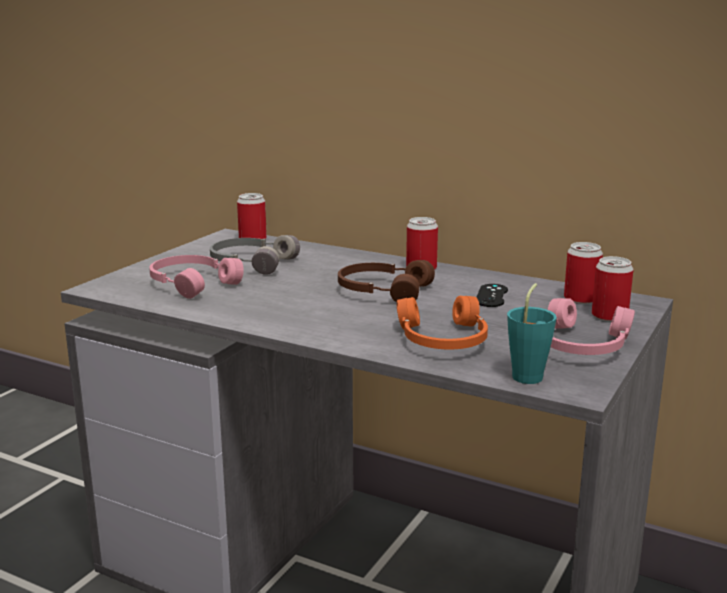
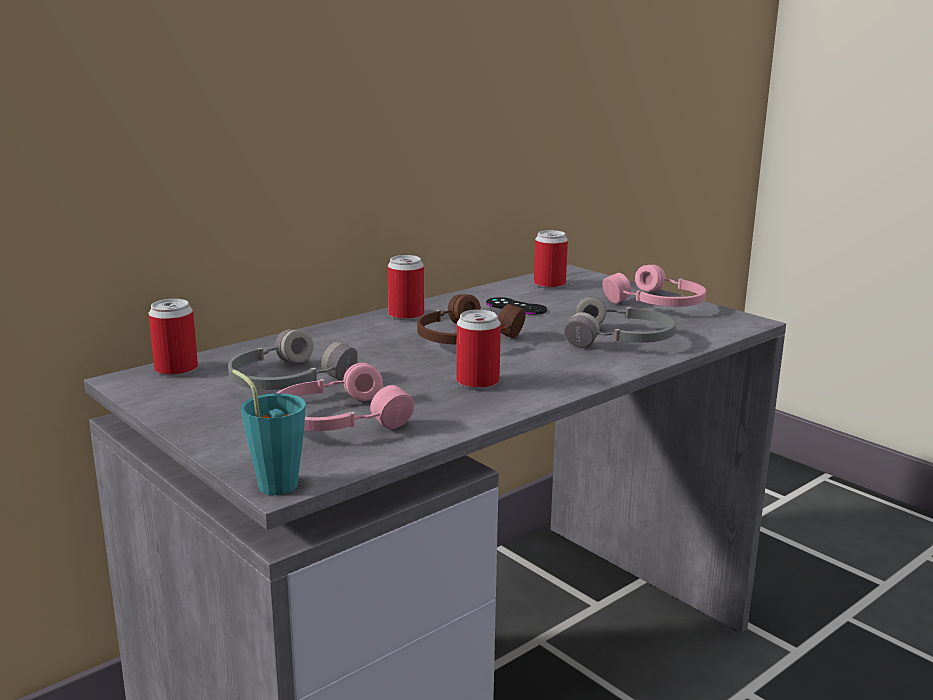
camera: 70 degrees left, 0 degrees up
orange headphones [397,296,488,350] -> grey headphones [564,296,676,348]
turquoise cup [507,283,557,384] -> turquoise cup moved to [232,370,306,495]
can [592,256,634,322] -> can moved to [456,310,501,389]

